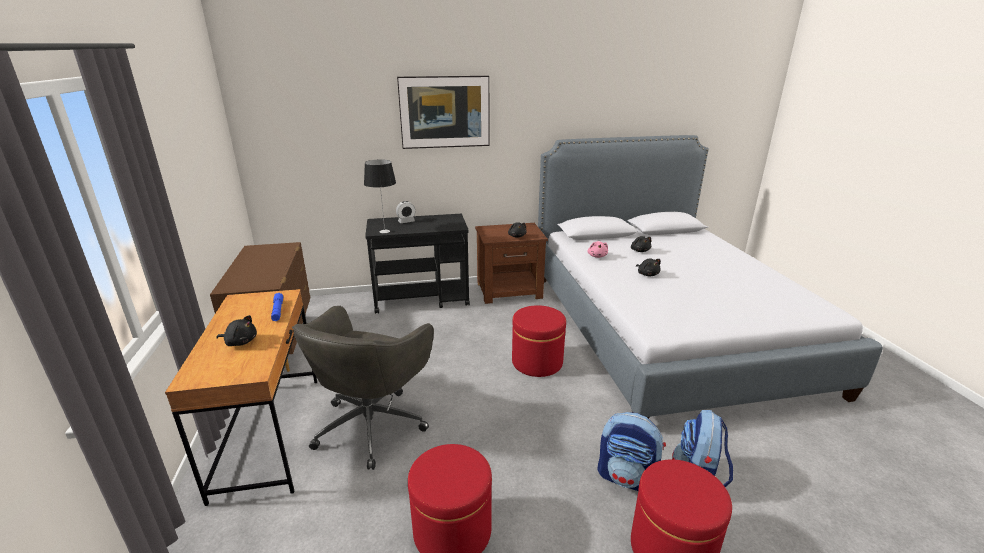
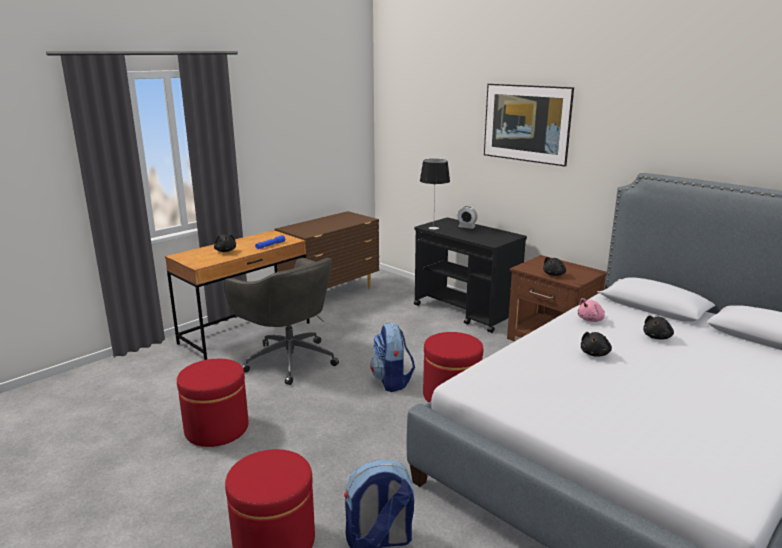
camera: 55 degrees right, 5 degrees down
grey office chair [292,306,434,470] -> grey office chair turned 120 degrees counterclockwise [224,258,339,385]
backpack [597,412,666,491] -> backpack moved to [370,323,415,392]

